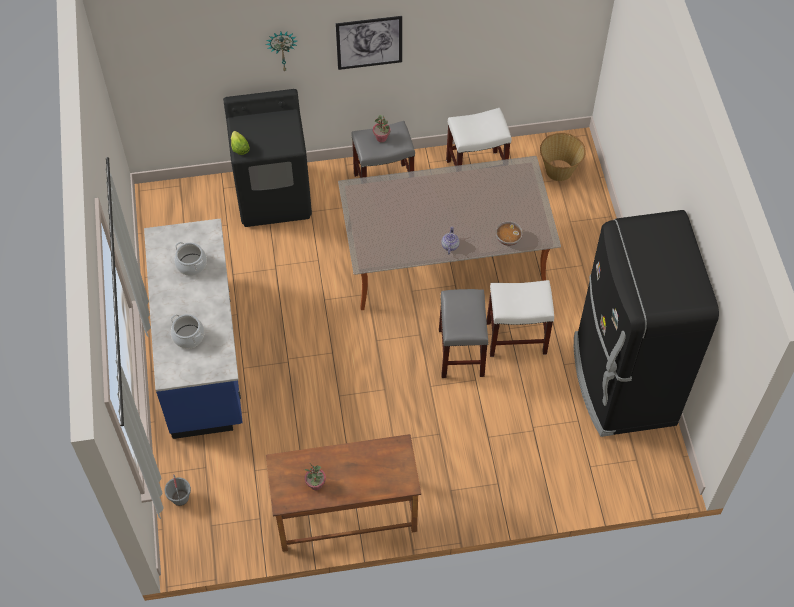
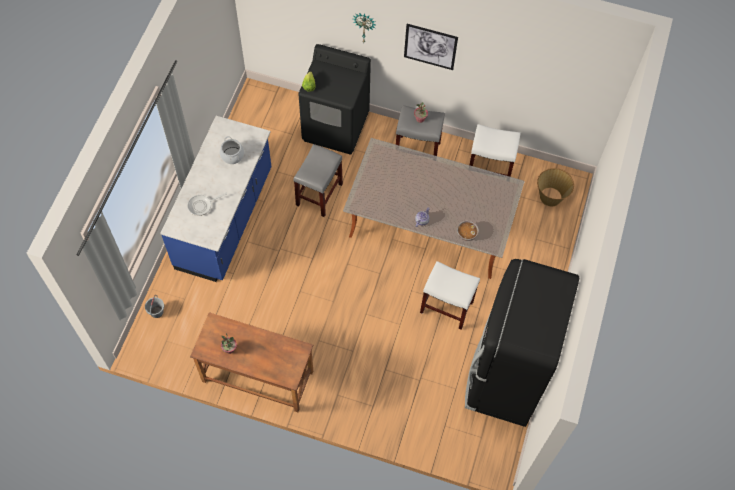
camera: 25 degrees right, 5 degrees up
cooking pot [171,314,205,349] -> frying pan [187,193,227,216]
grey stool [439,289,489,378] -> grey stool moved to [293,144,343,217]

